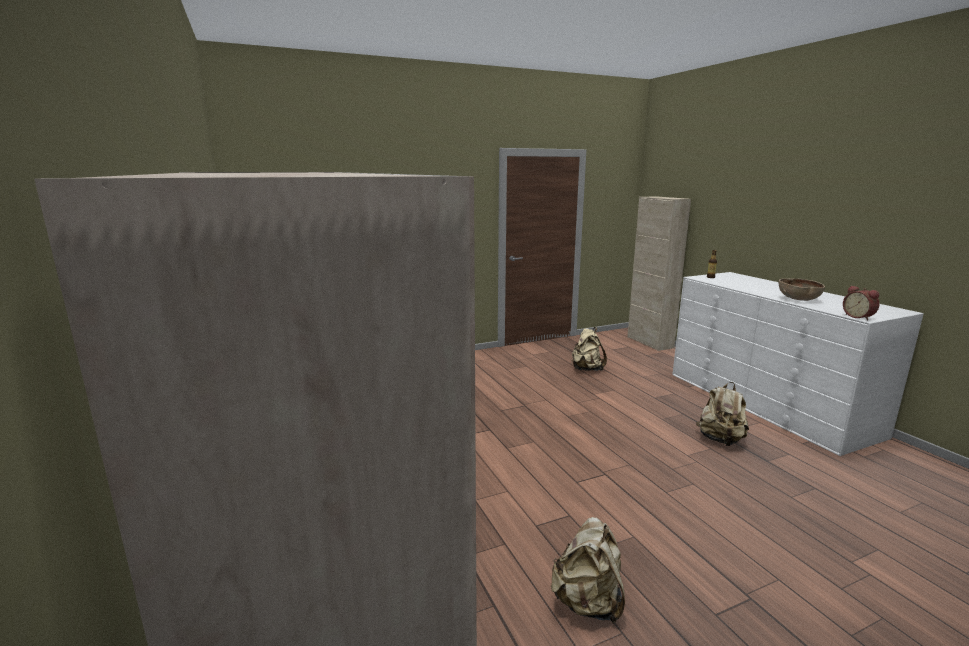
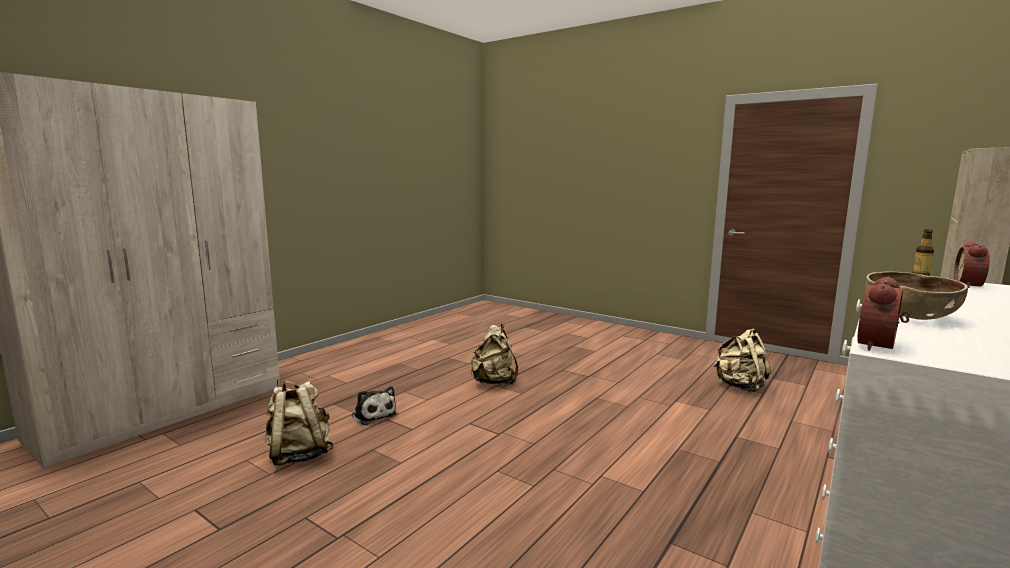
camera: 60 degrees right, 5 degrees down
beige backpack [696,382,749,446] -> beige backpack moved to [471,323,518,385]
none -> plush toy [352,386,397,425]
none -> alarm clock [954,241,990,288]

